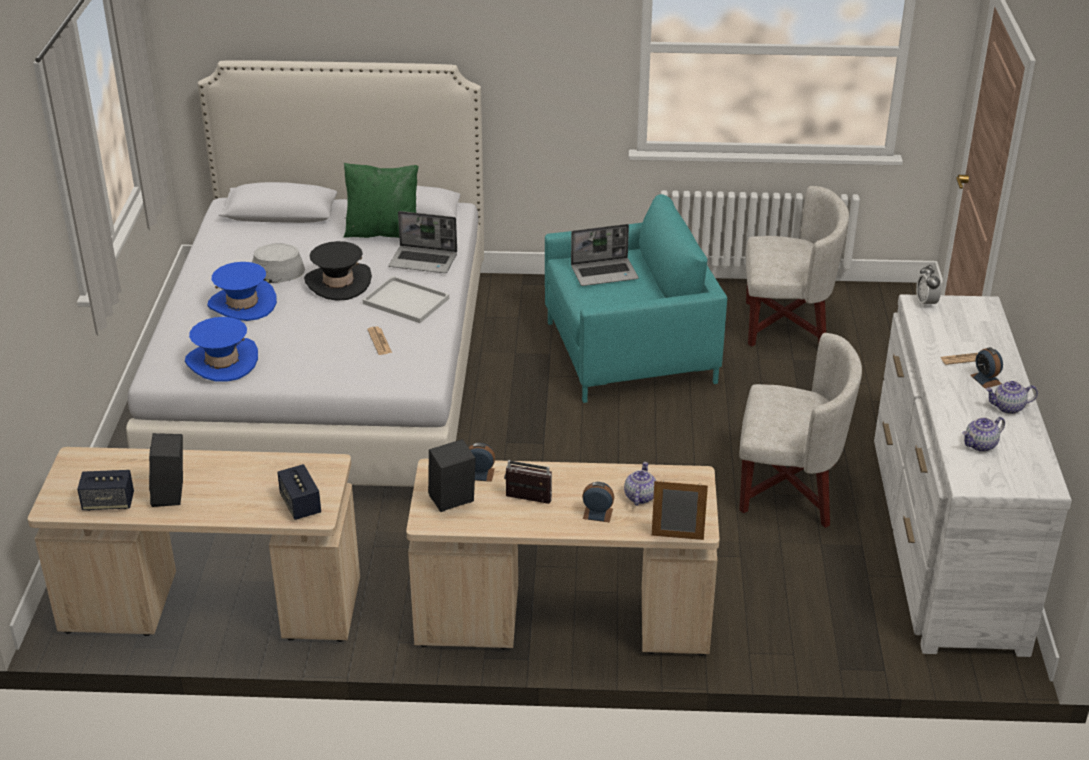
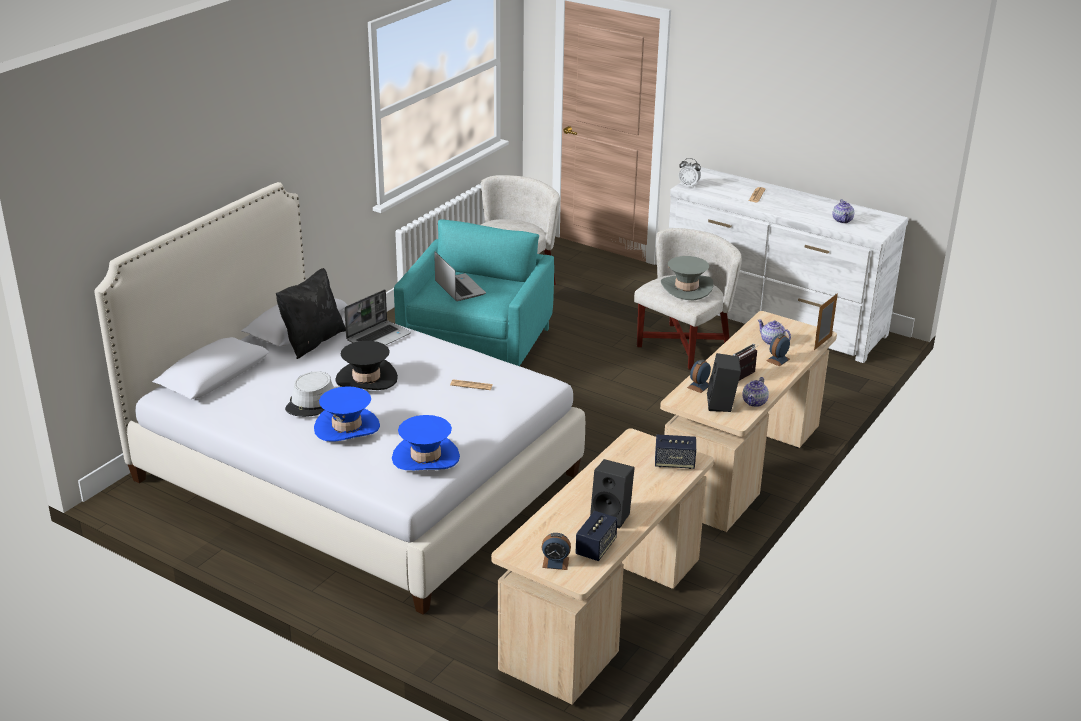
camera: 60 degrees left, 5 degrees down
green pillow [344,163,419,238] -> black pillow [276,268,346,359]
white tray [363,276,449,323] -> none
laptop [571,224,639,286] -> laptop turned 45 degrees counterclockwise [434,252,486,301]
alarm clock [970,347,1003,389] -> alarm clock moved to [542,533,571,570]
teapot [986,381,1038,414] -> teapot moved to [742,377,769,407]
none -> grey hat [661,256,714,300]

